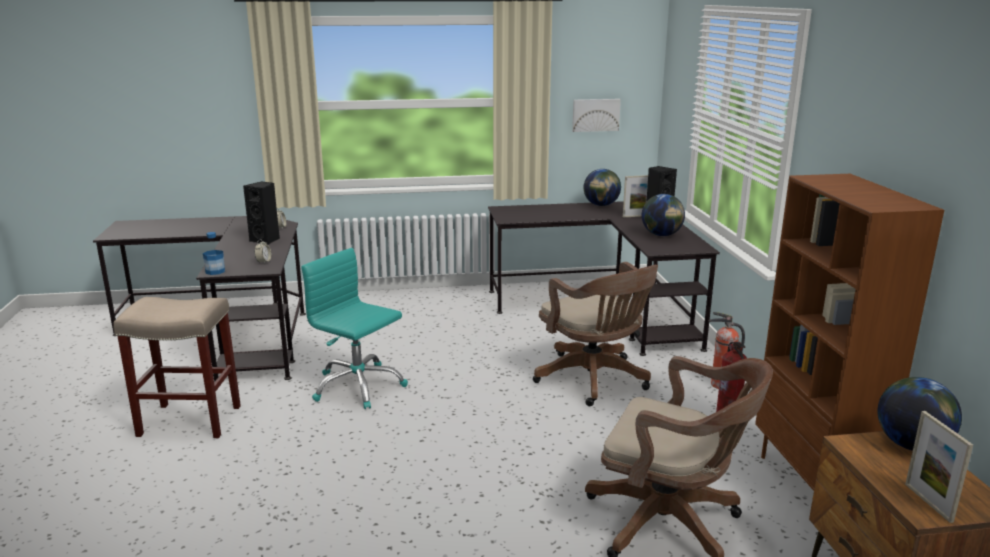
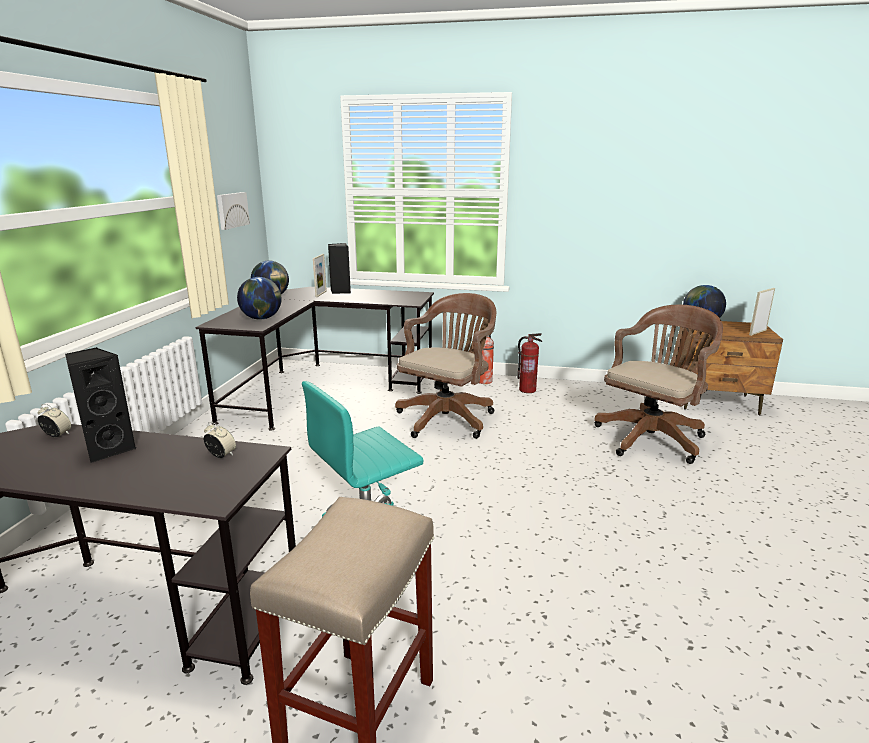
camera: 70 degrees left, 0 degrees up
bottle [203,232,225,275] -> none
brown office chair [533,262,658,406] -> brown office chair turned 45 degrees counterclockwise [395,293,497,439]
globe [642,194,685,236] -> globe moved to [237,277,282,320]
brown bookcase [755,174,944,491] -> none
picture frame [905,411,973,523] -> picture frame turned 135 degrees clockwise [749,288,775,336]

